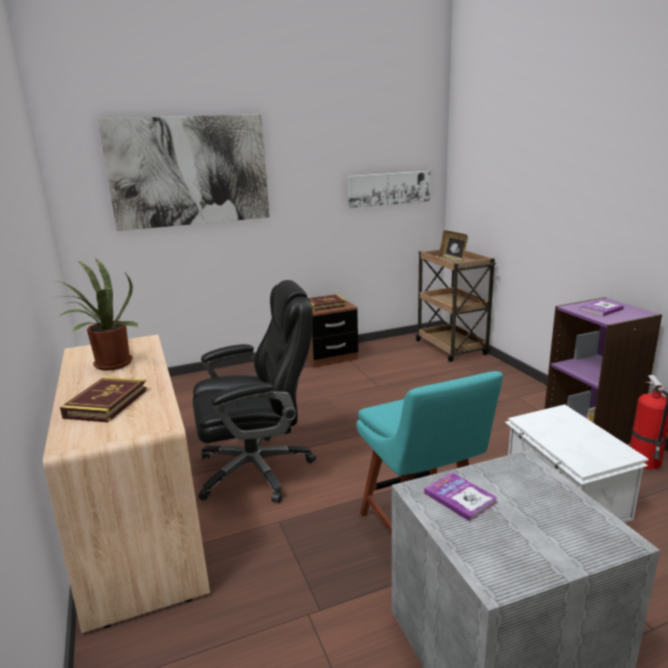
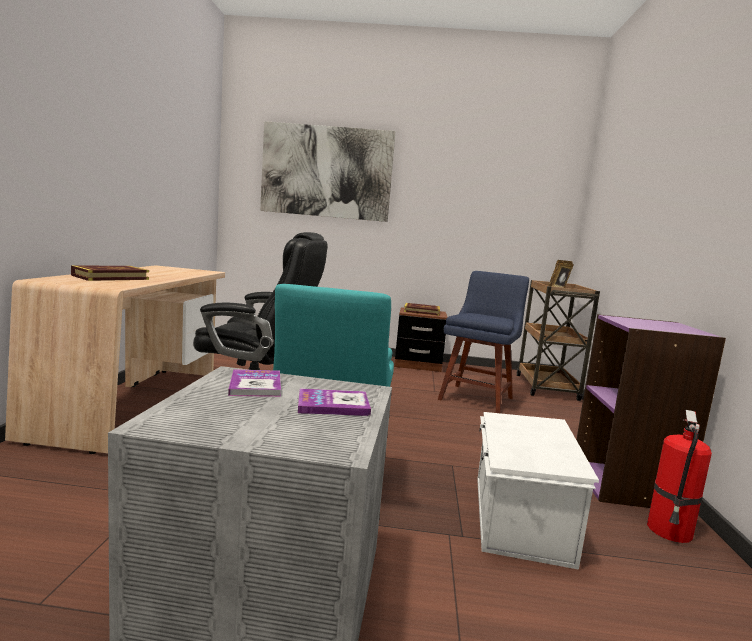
camera: 25 degrees right, 10 degrees down
potted plant [55,258,138,371] -> none
picture [348,171,431,208] -> none
book [580,300,624,316] -> book moved to [298,389,371,416]
none -> blue chair [438,271,529,413]

